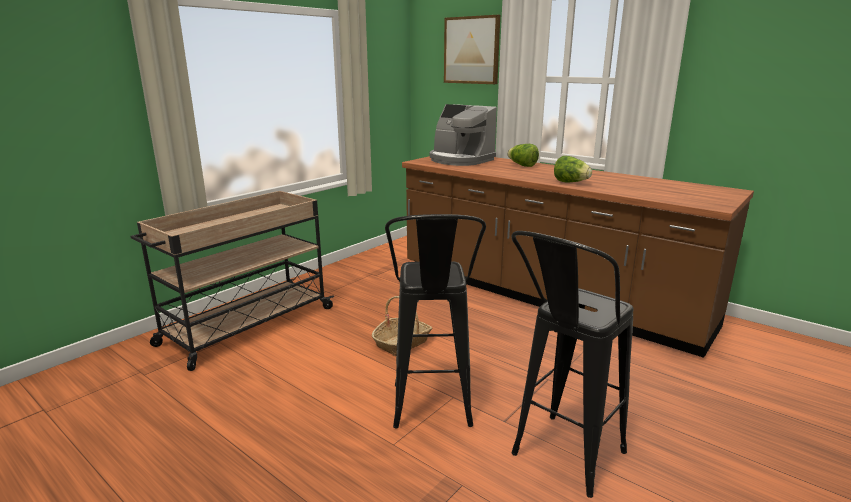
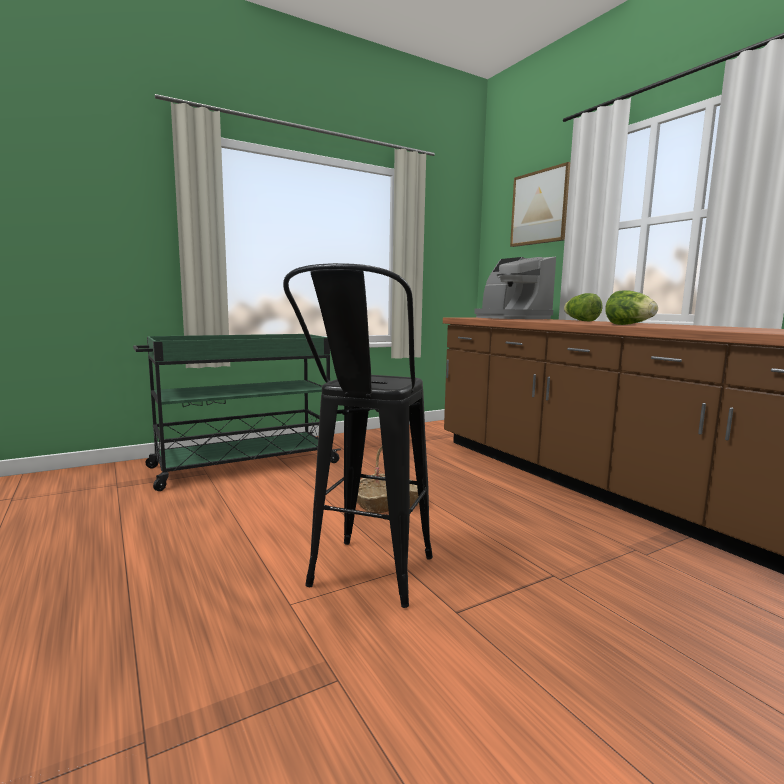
camera: 20 degrees right, 10 degrees down
beige cart [130,191,334,371] -> green cart [133,334,341,491]
black stool [511,231,633,498] -> none

